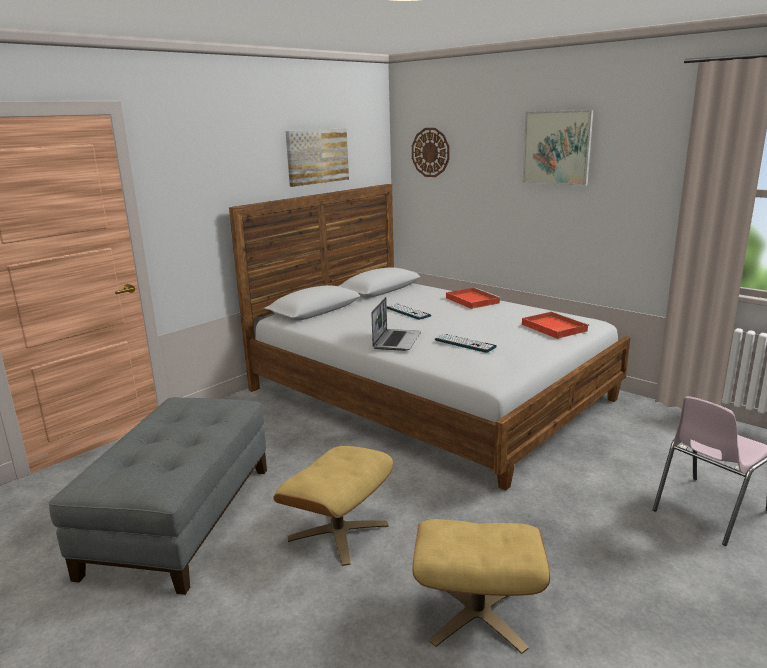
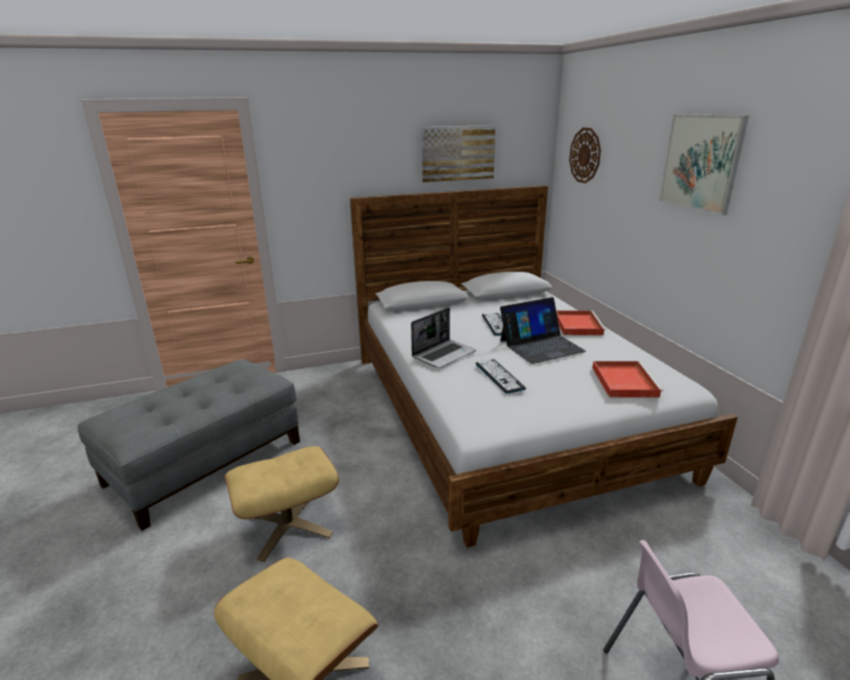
camera: 30 degrees right, 5 degrees up
none -> laptop [500,297,586,364]

